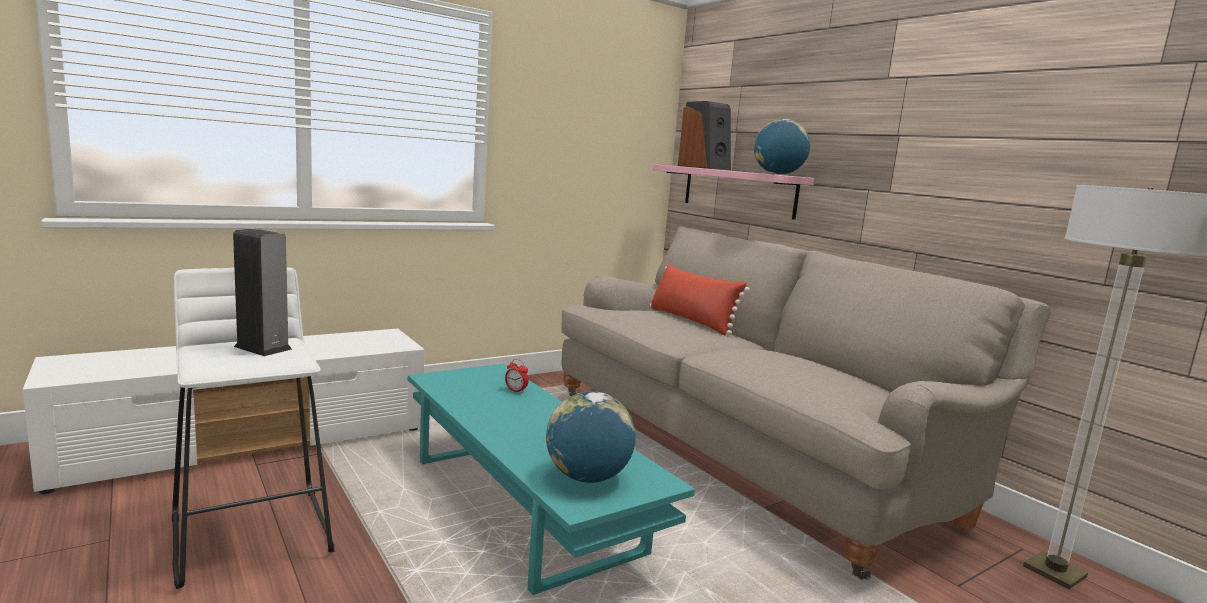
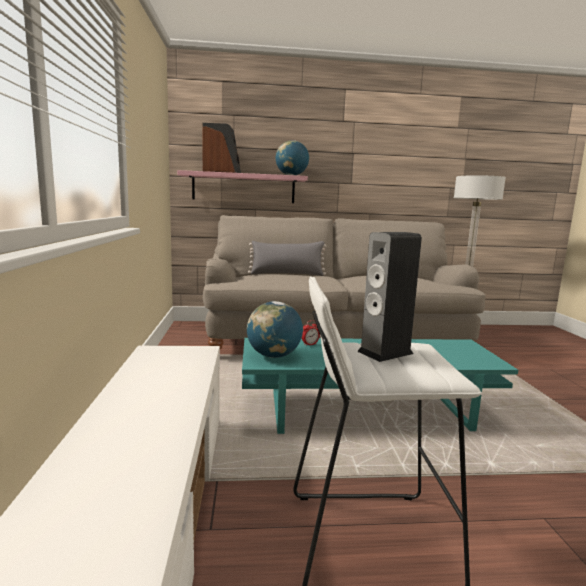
camera: 60 degrees left, 0 degrees up
globe [546,391,636,483] -> globe moved to [247,301,303,358]
red pillow [650,264,750,335] -> grey pillow [248,241,326,276]

